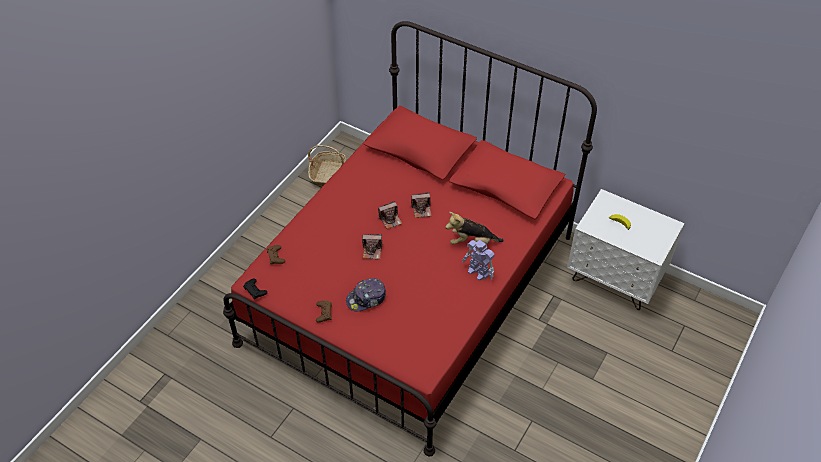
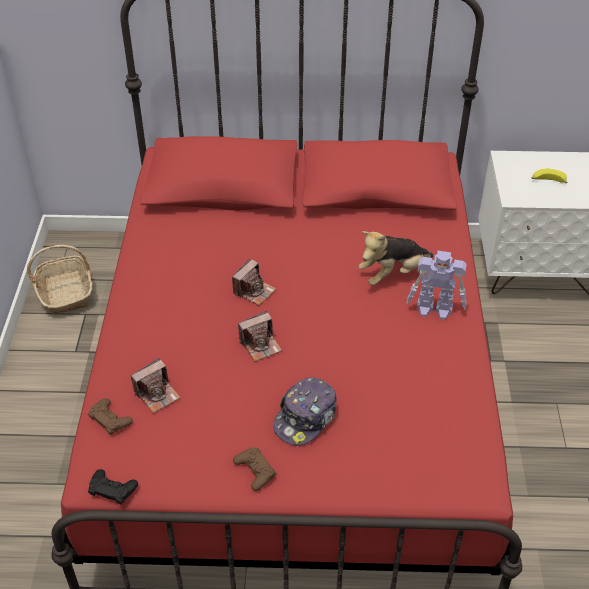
camera: 30 degrees left, 5 degrees down
camera [411,192,432,218] -> camera moved to [131,358,181,413]

